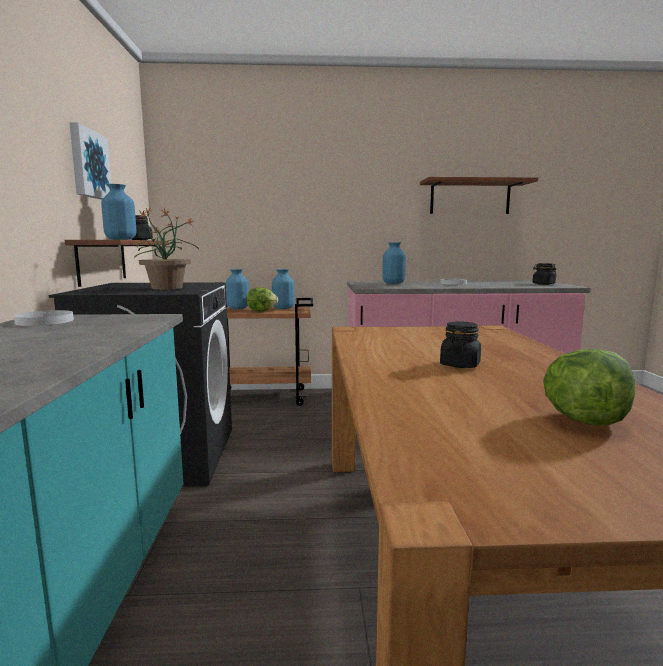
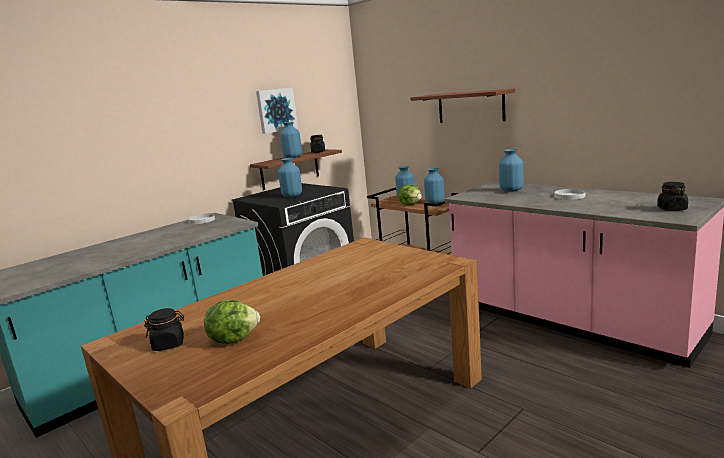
camera: 50 degrees right, 5 degrees up
potted plant [134,208,199,290] -> blue vase [278,158,302,197]
shelf [420,177,538,214] -> shelf moved to [410,89,515,123]
black jar [440,321,481,368] -> black jar moved to [144,308,184,351]

